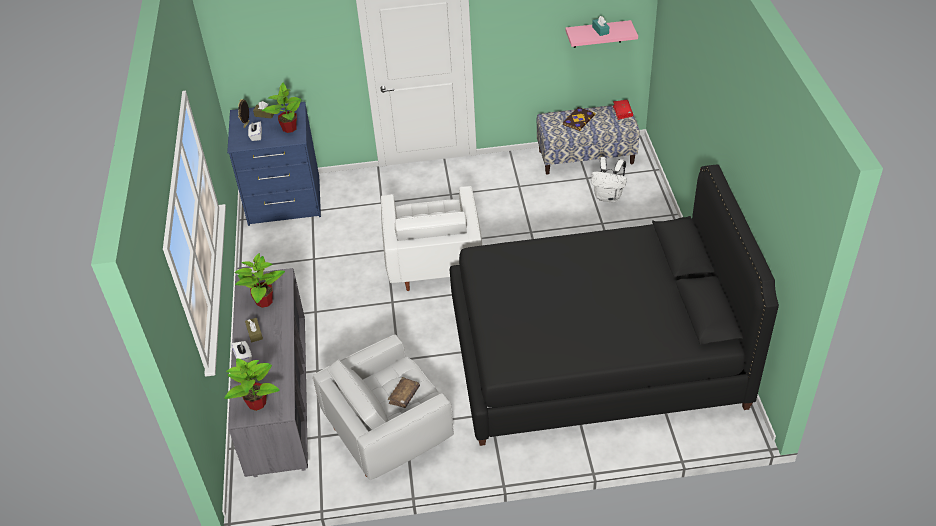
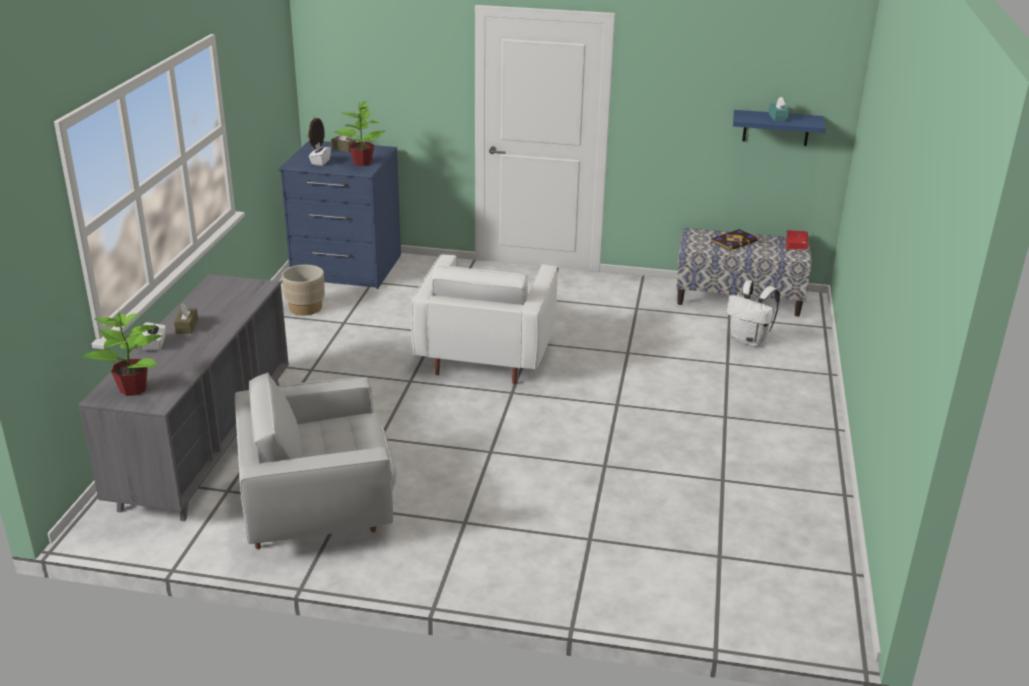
camera: 15 degrees right, 15 degrees down
potted plant [234,253,285,308] -> none
brown book [388,377,420,408] -> none
black bed [449,165,779,446] -> none
pink shelf [565,20,638,48] -> blue shelf [733,110,826,146]
none -> beige planter [282,265,325,315]

